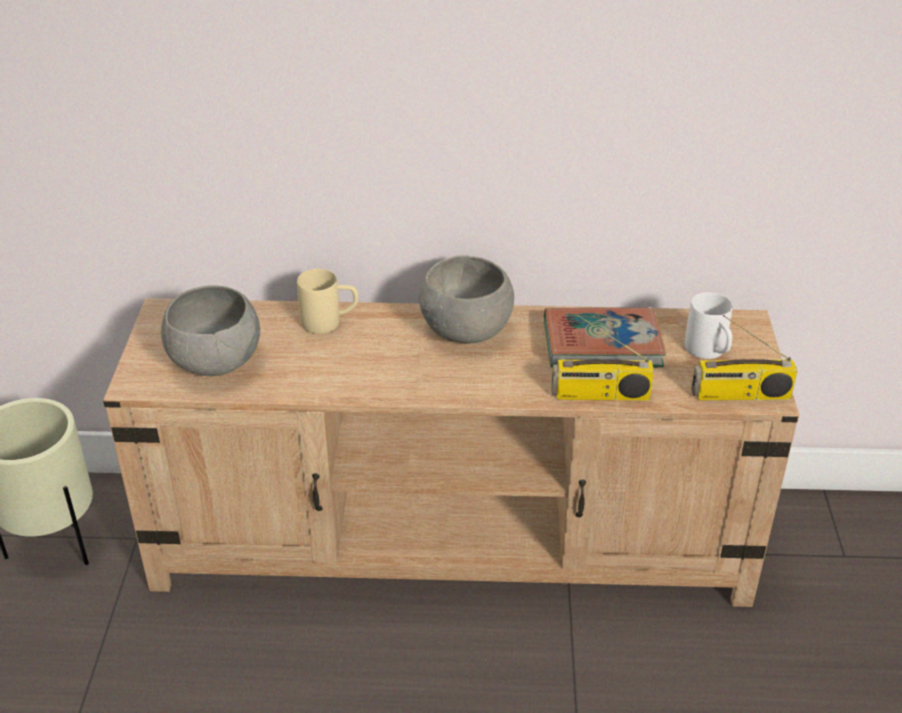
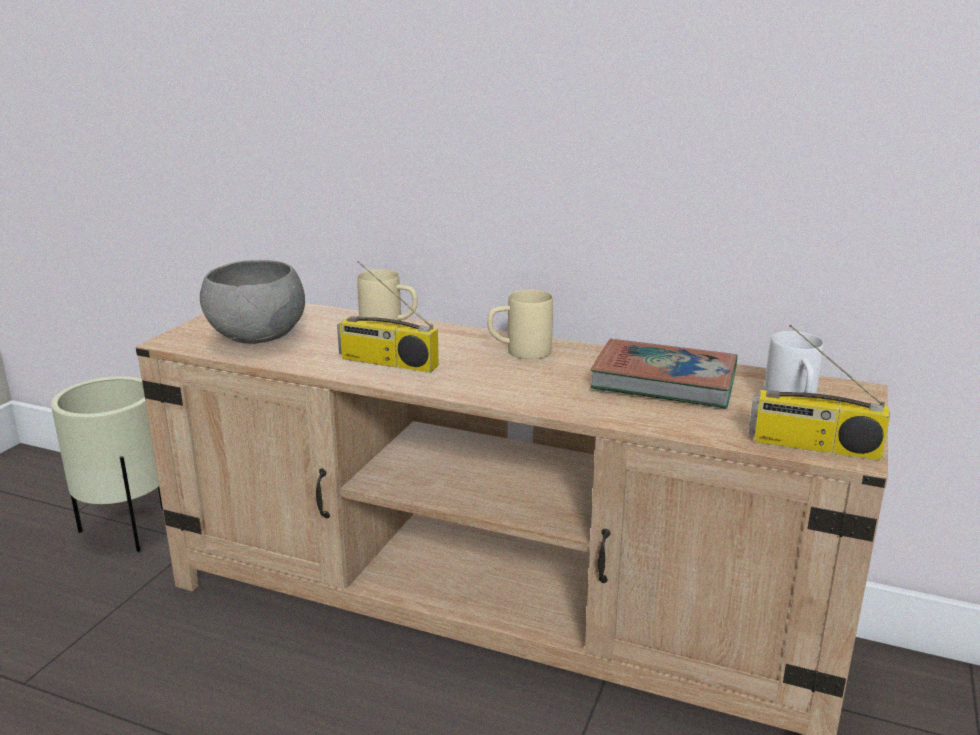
camera: 20 degrees right, 15 degrees down
grey bowl [419,255,514,343] -> beige mug [487,290,553,359]
radio [551,314,654,401] -> radio moved to [337,261,439,373]

